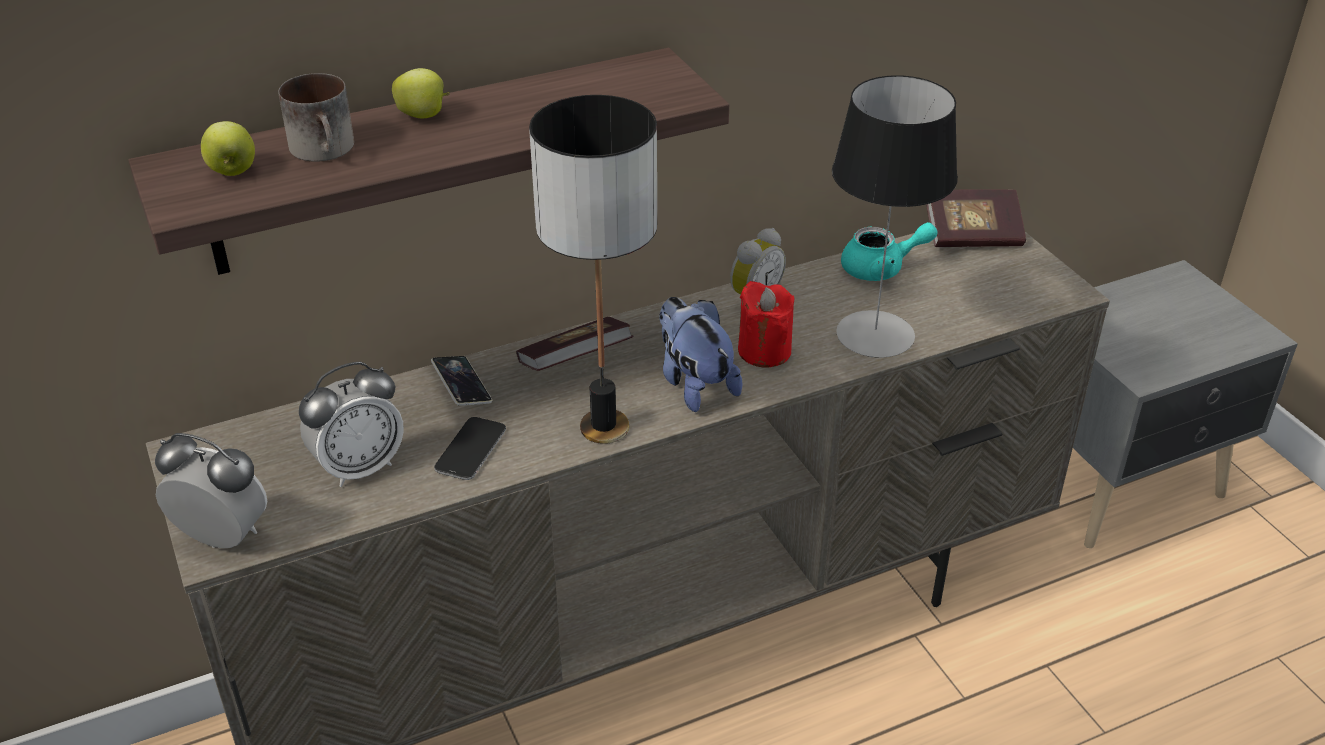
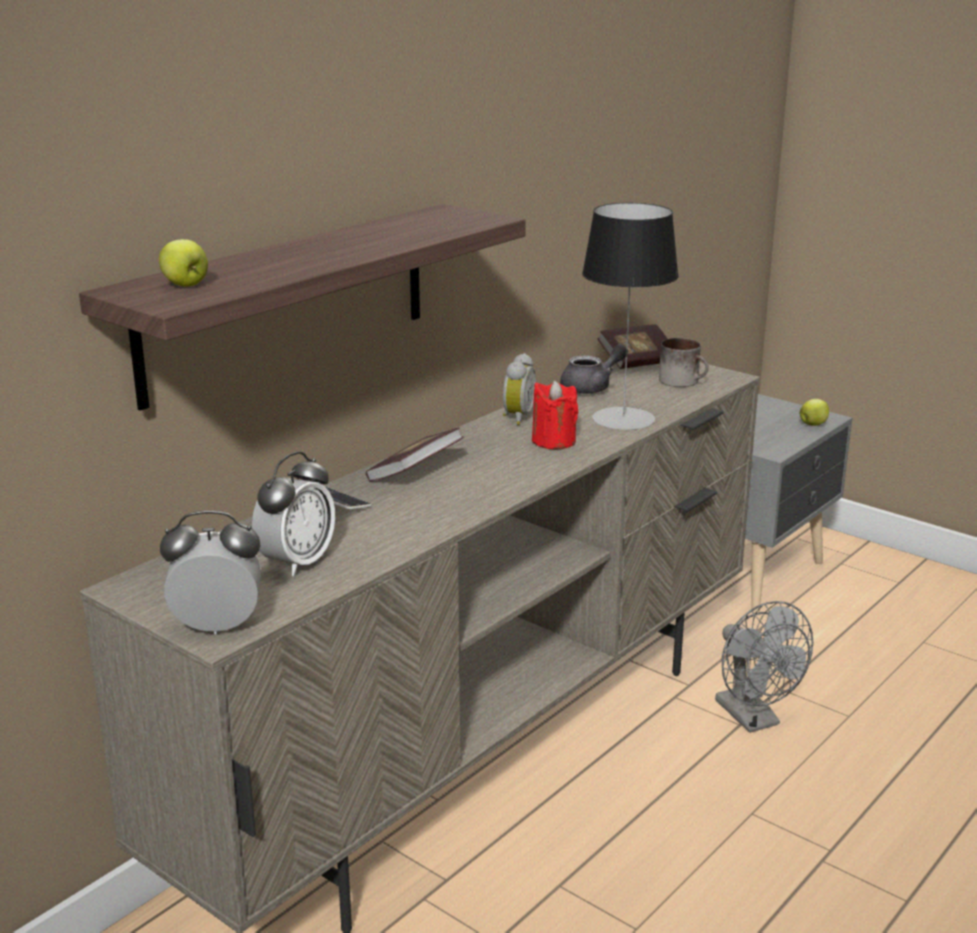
camera: 25 degrees left, 15 degrees down
mug [278,73,354,162] -> mug moved to [659,338,709,387]
apple [392,68,450,118] -> apple moved to [800,399,829,426]
phone [434,417,506,480] -> none
table lamp [529,95,657,444] -> none
plush toy [659,297,742,412] -> none
turquoise teapot [841,222,938,281] -> grey teapot [560,344,628,394]
none -> grey fan [715,601,813,733]

